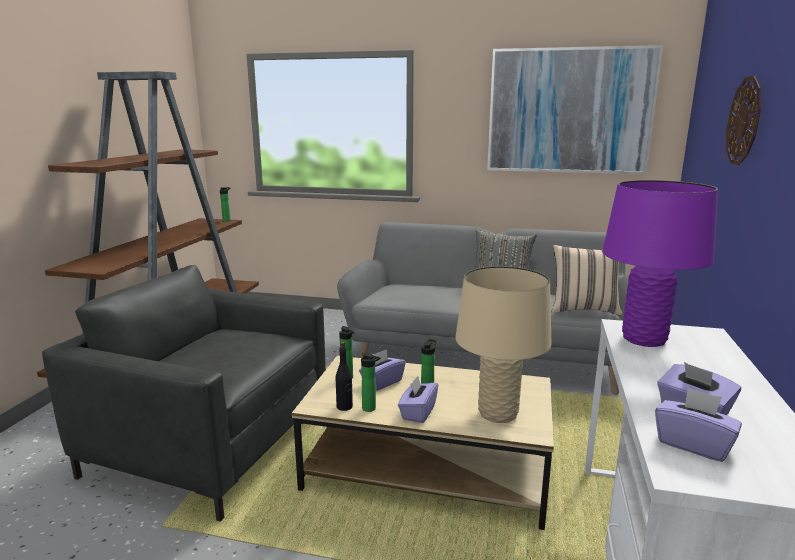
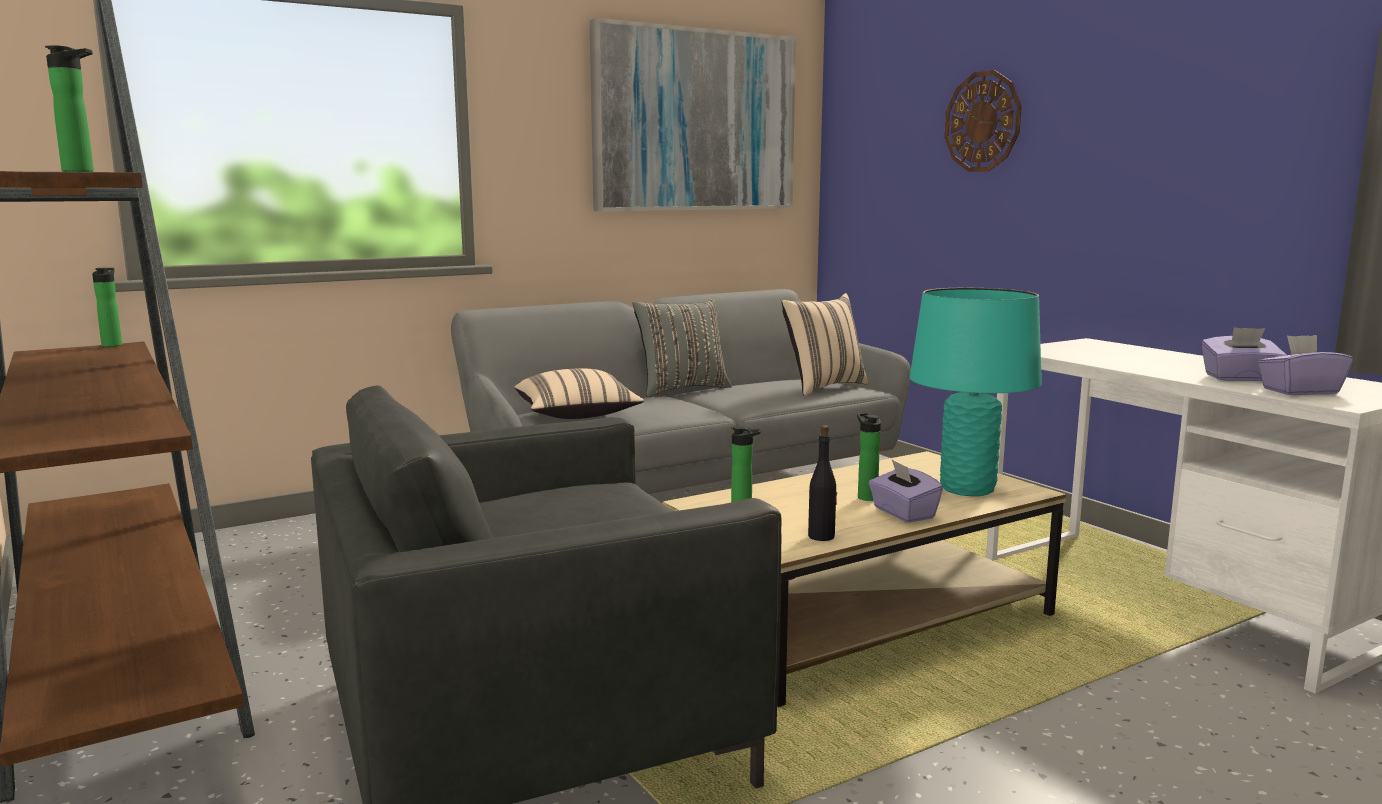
camera: 45 degrees left, 5 degrees down
purple tissue box [359,349,406,391] -> none
bottle [361,353,381,412] -> bottle moved to [45,45,94,172]
beige table lamp [455,266,551,423] -> turquoise table lamp [910,288,1042,496]
purple table lamp [602,180,718,347] -> none
none -> beige pillow [515,368,644,419]

